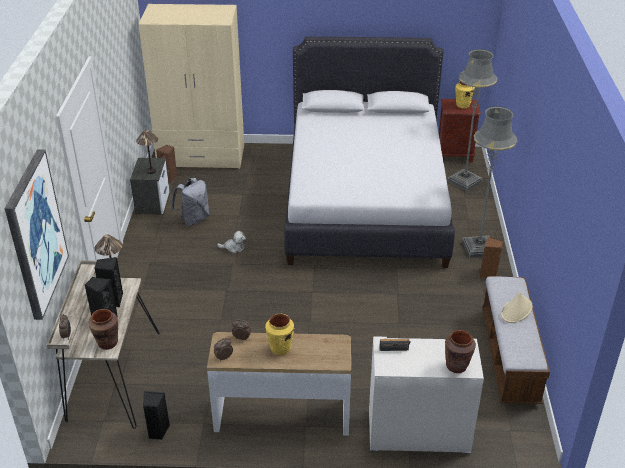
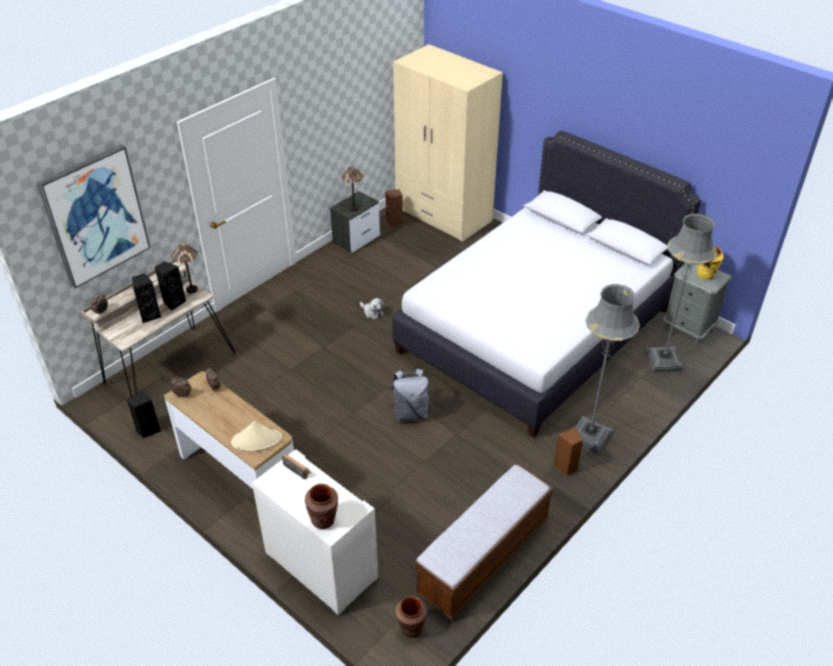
camera: 40 degrees right, 5 degrees up
brown vase [89,309,118,350] -> brown vase moved to [396,596,427,638]
grey backpack [171,178,209,226] -> grey backpack moved to [390,368,430,421]
yellow vase [265,314,294,355] -> none
brown nightstand [439,99,481,163] -> grey nightstand [663,263,732,345]
beige hat [501,292,533,323] -> beige hat moved to [231,421,282,451]

